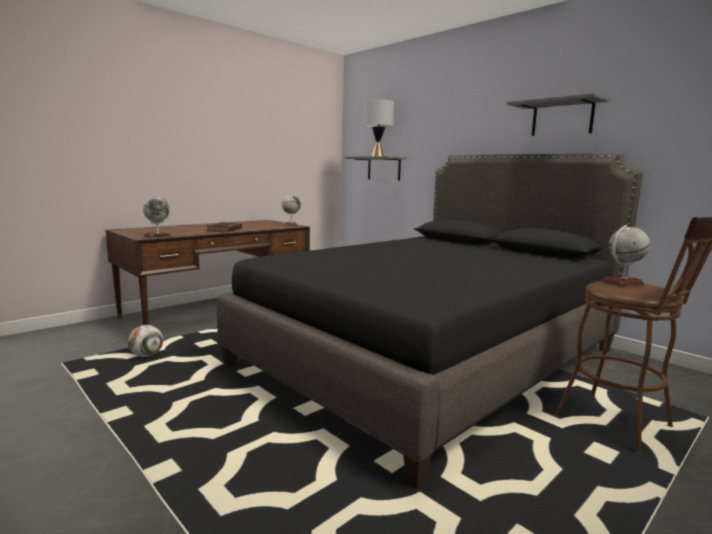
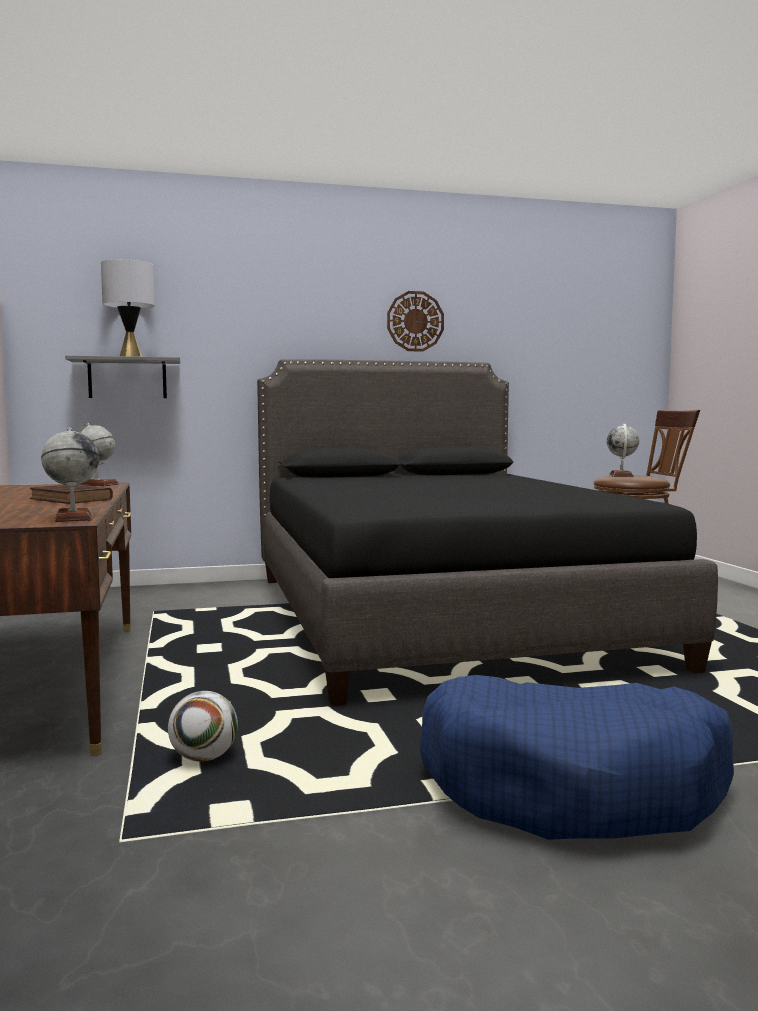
camera: 60 degrees left, 5 degrees down
grey shelf [507,93,609,136] -> wall clock [387,291,444,352]
none -> blue dog bed [420,675,734,840]

